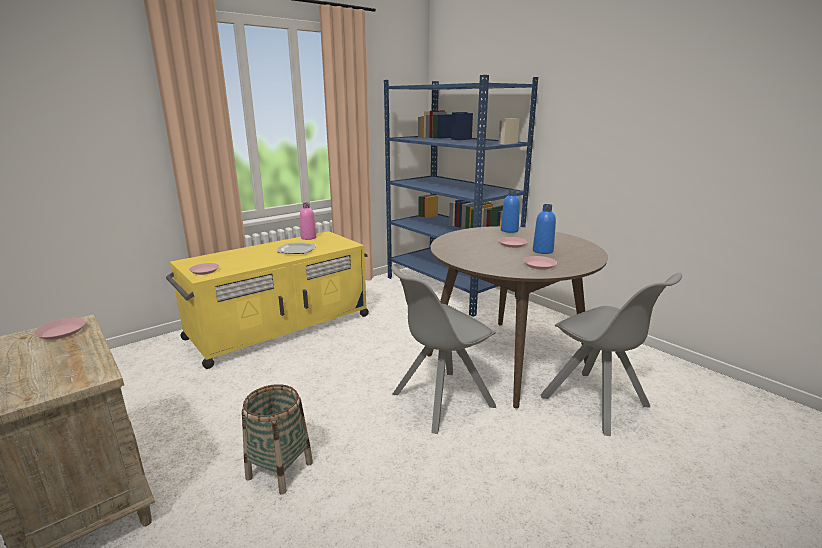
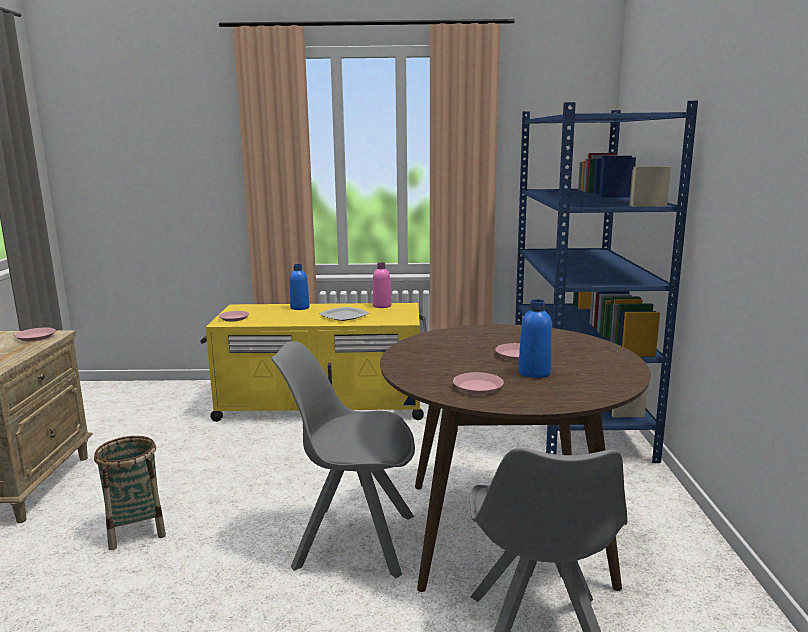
camera: 40 degrees right, 5 degrees down
blue bottle [501,190,520,233] -> blue bottle moved to [290,264,309,310]

